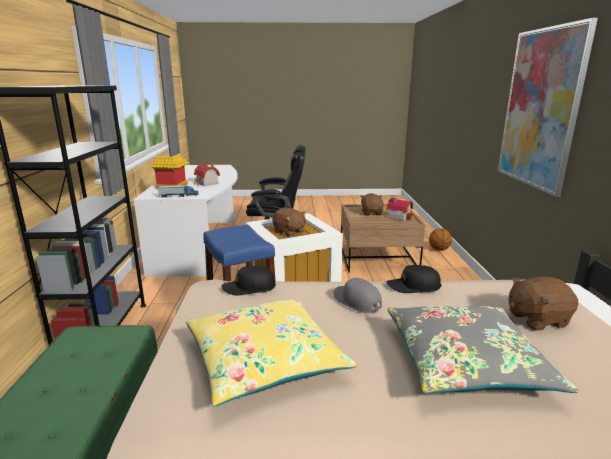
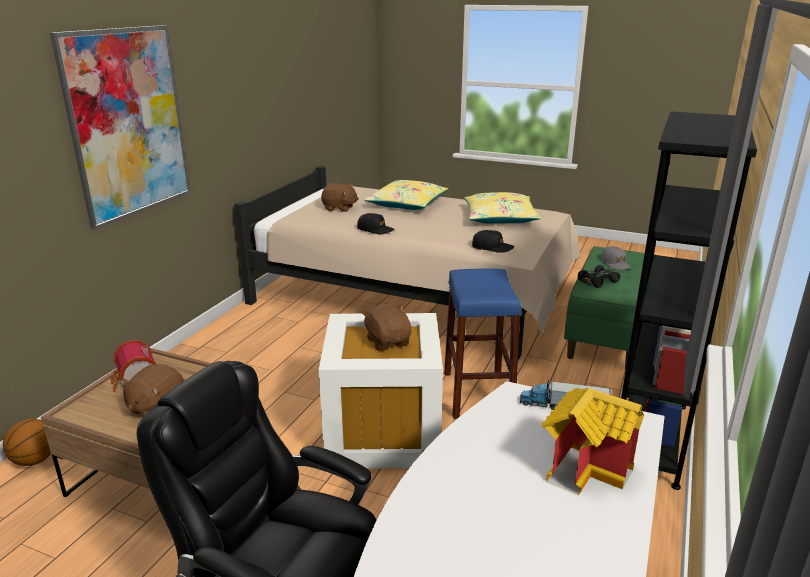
camera: 155 degrees left, 5 degrees up
toy house [194,164,220,186] -> none
grey cap [333,278,382,313] -> grey cap moved to [601,246,631,270]
grey pillow [387,306,578,394] -> yellow pillow [364,180,448,210]
none -> black toy car [578,265,620,288]

